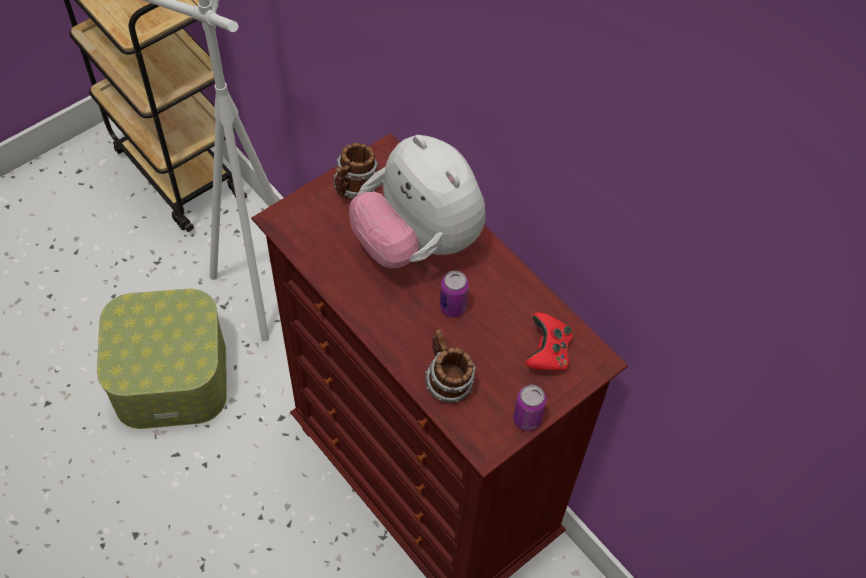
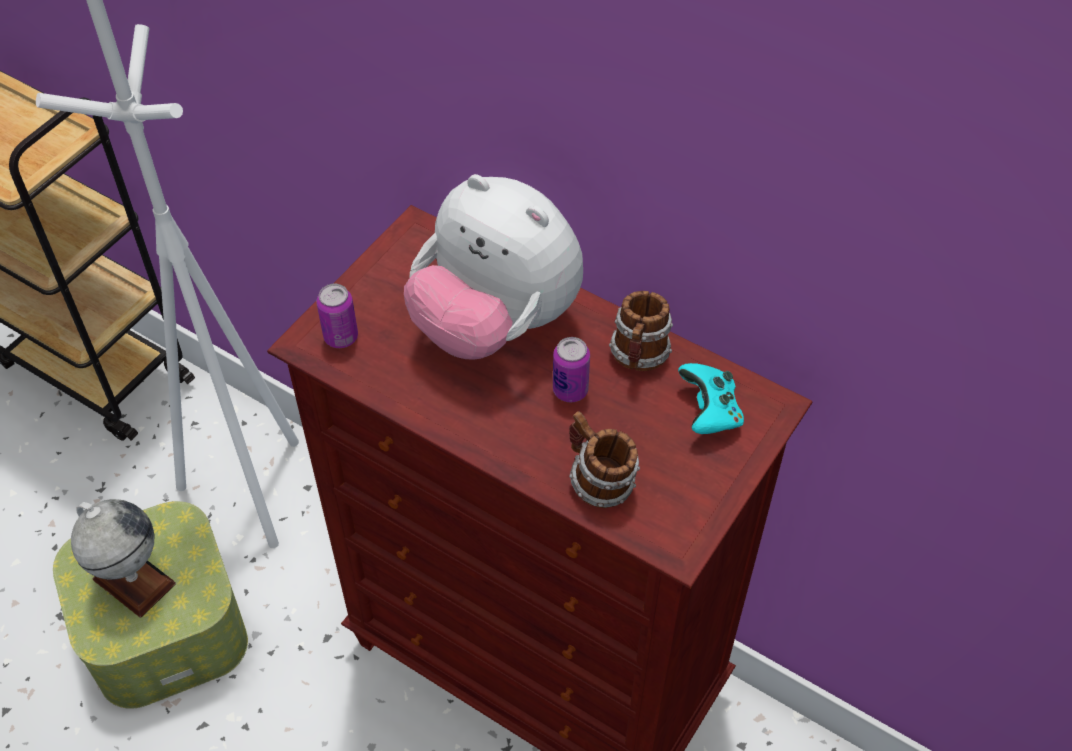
camera: 15 degrees left, 5 degrees down
mug [333,143,378,200] -> mug moved to [609,291,673,371]
can [513,385,546,431] -> can moved to [316,284,358,348]
red game controller [525,313,572,370] -> turquoise game controller [678,363,744,434]
none -> globe [71,499,176,618]

